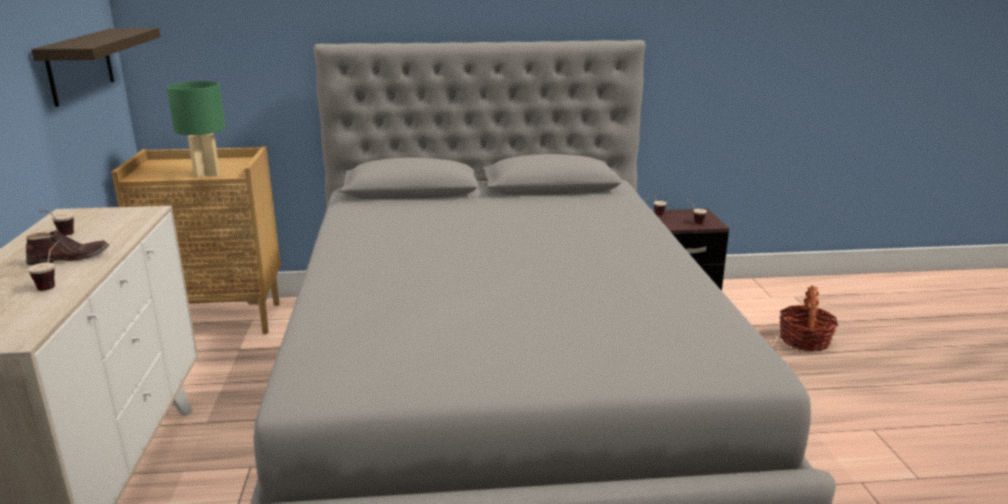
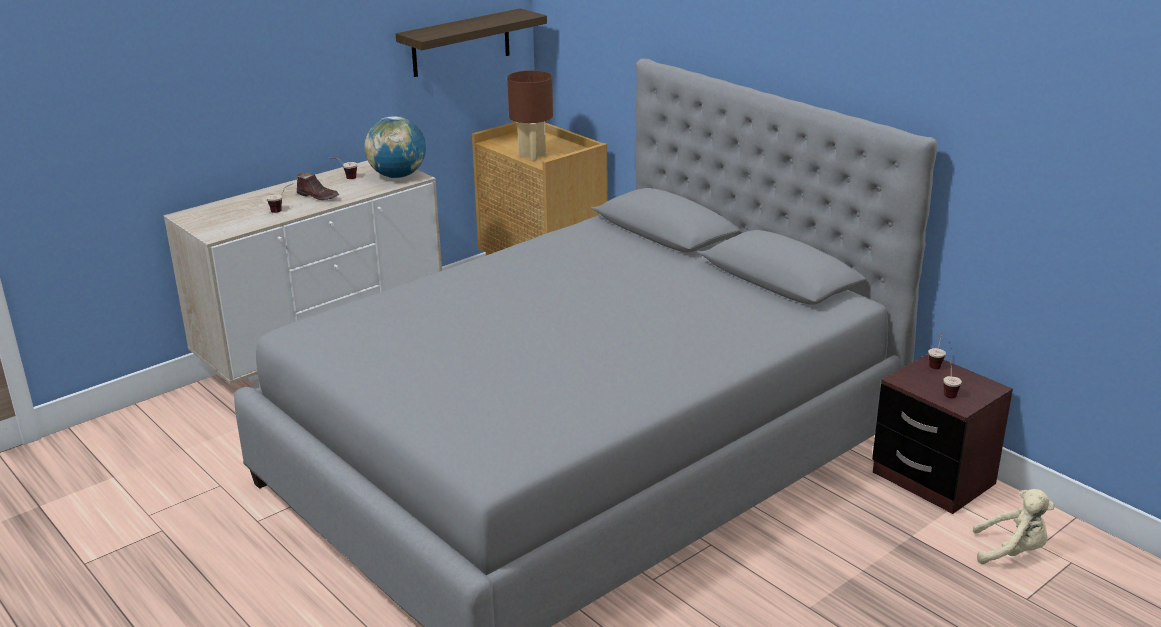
camera: 55 degrees right, 5 degrees up
green table lamp [167,81,225,178] -> brown table lamp [507,70,553,161]
basket [779,286,838,351] -> none
none -> globe [364,116,426,178]
none -> beige plush toy [973,489,1055,564]

